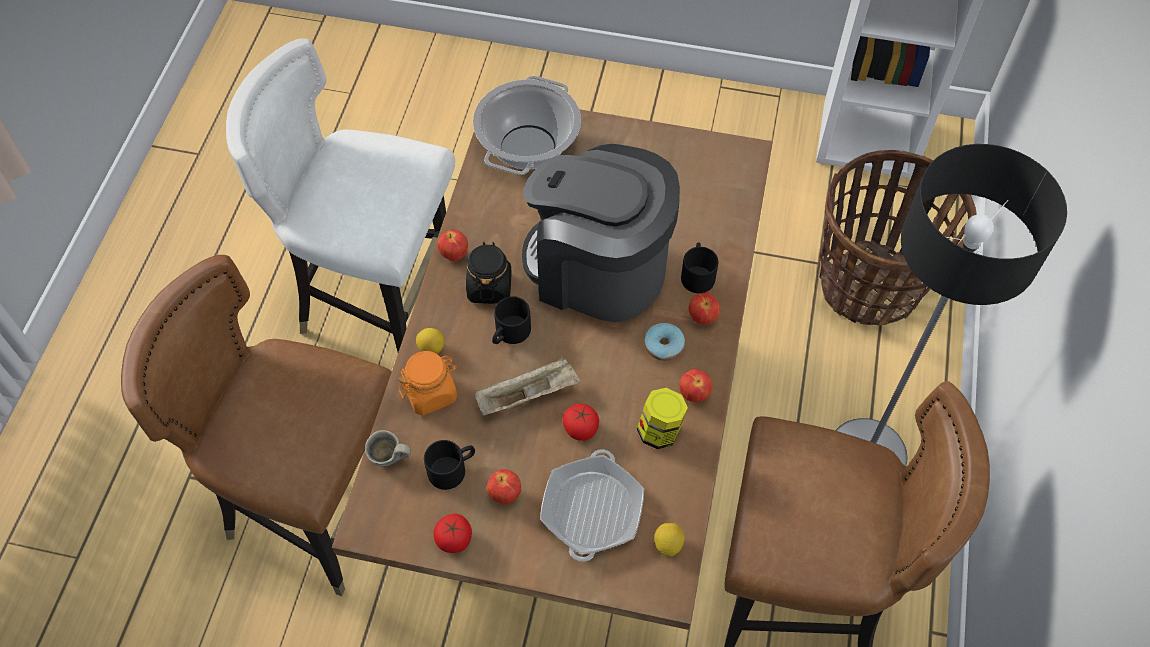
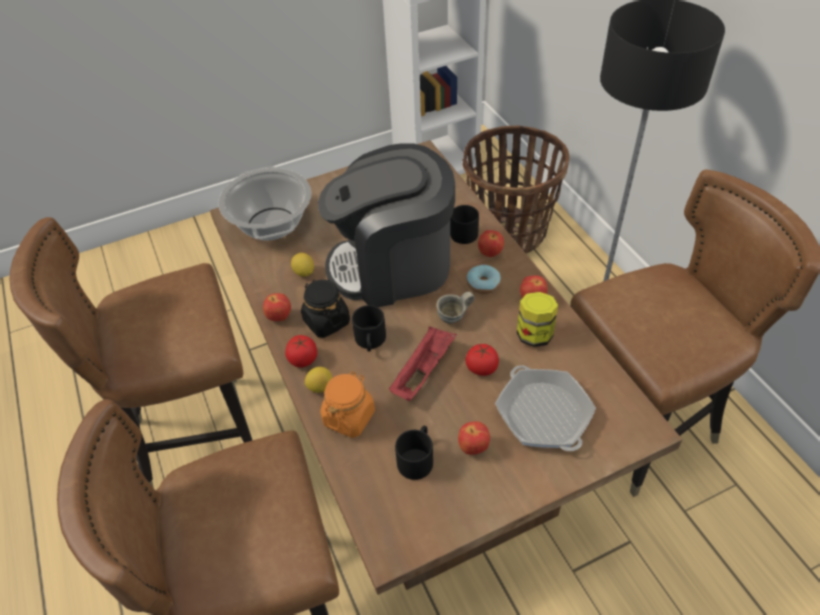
camera: 35 degrees left, 10 degrees down
white chair [226,38,455,352] -> brown chair [9,217,252,488]
grey mug [365,430,411,466] -> grey mug moved to [437,292,475,324]
tomato [433,514,472,553] -> tomato moved to [285,335,317,368]
beige tray [475,357,580,416] -> red tray [389,326,457,401]
lemon [655,523,685,556] -> lemon moved to [291,253,314,277]

